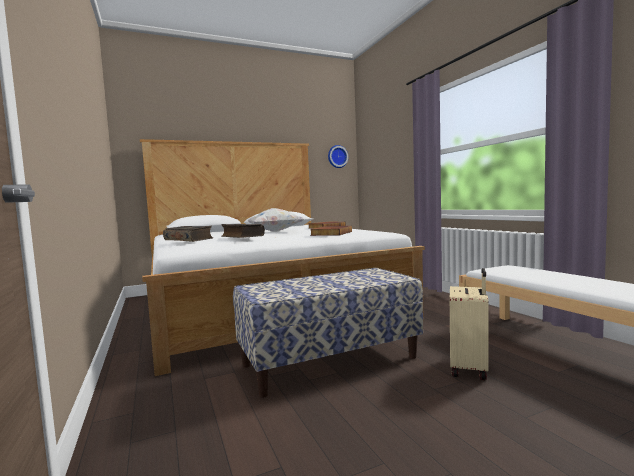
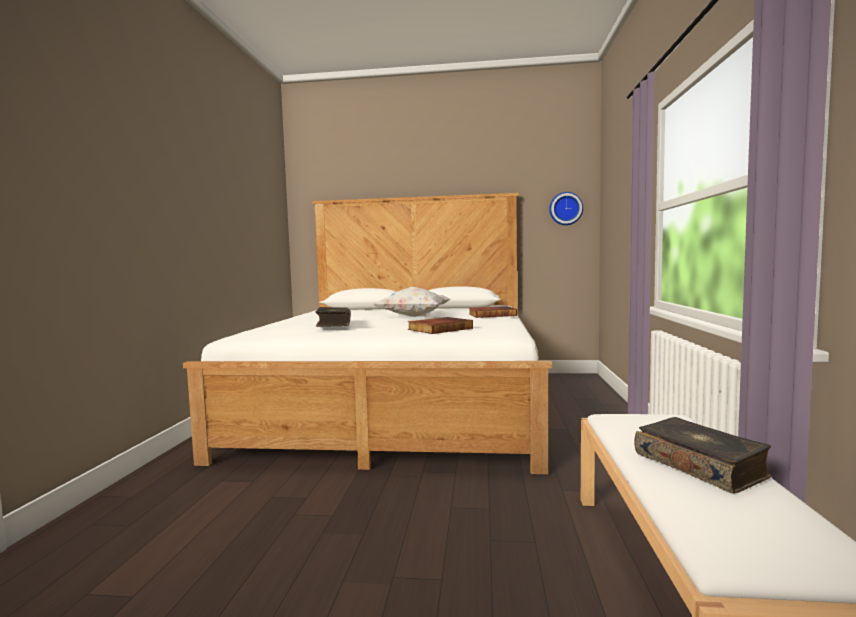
camera: 30 degrees right, 0 degrees up
book [163,226,213,242] -> book moved to [635,417,771,494]
bench [233,268,423,398] -> none
beige suitcase [450,268,488,380] -> none

